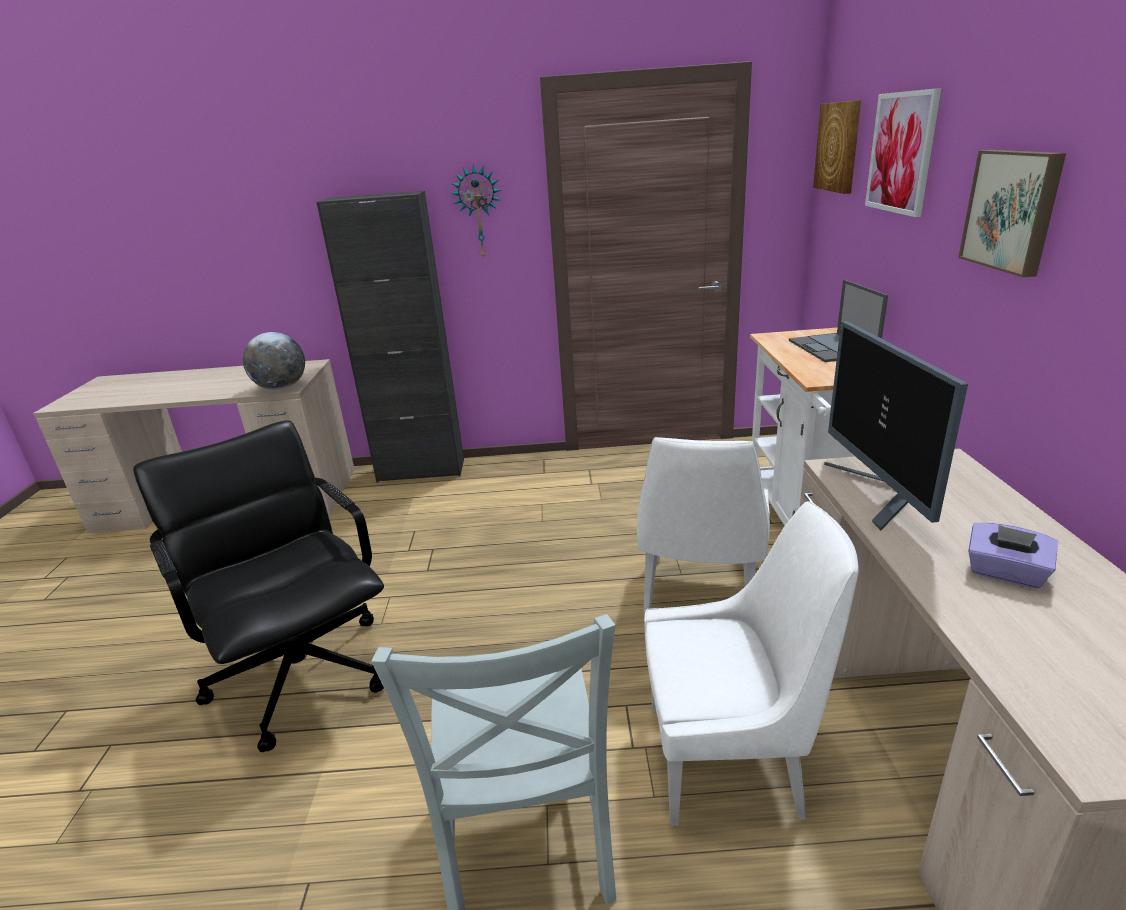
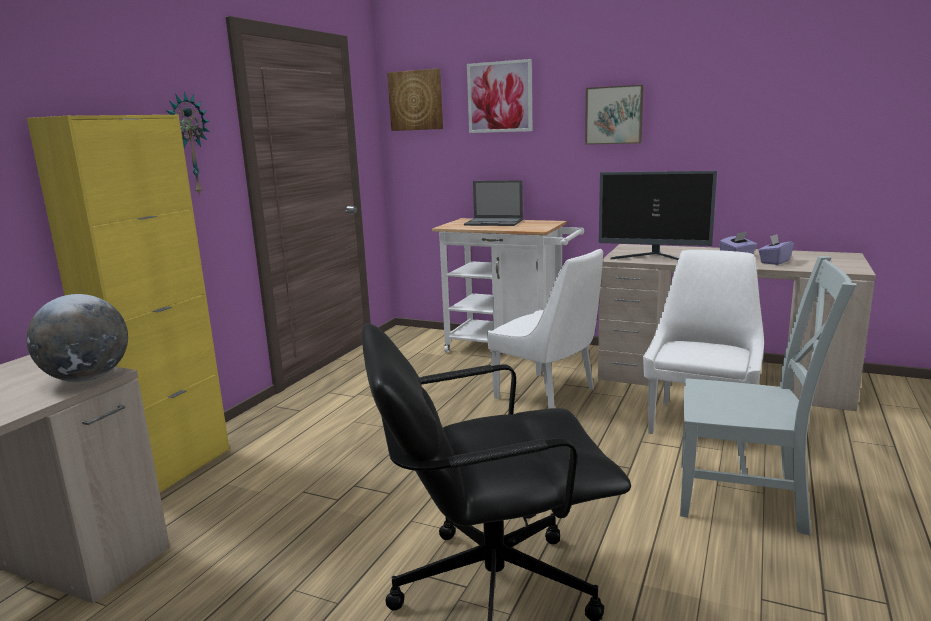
camera: 65 degrees left, 10 degrees down
black cabinet [316,191,464,483] -> yellow cabinet [27,115,230,492]
none -> purple tissue box [758,234,794,265]

